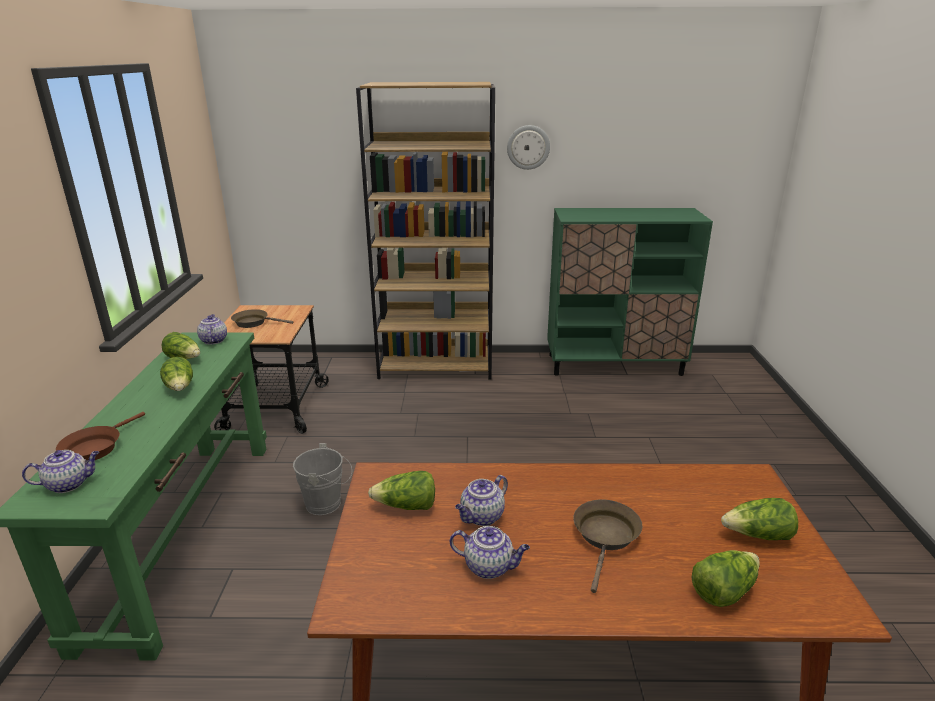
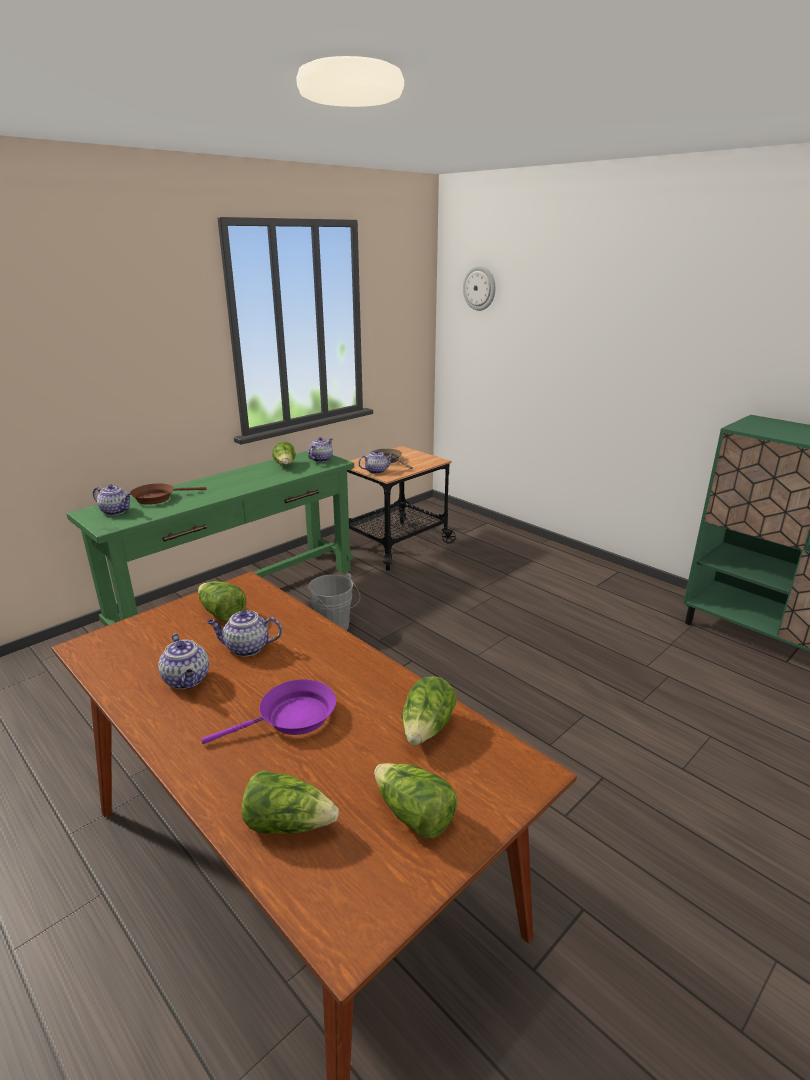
camera: 45 degrees right, 0 degrees up
lettuce [160,357,193,391] -> lettuce moved to [402,676,457,745]
brown bookcase [356,82,495,379] -> none
wall clock [507,125,550,170] -> wall clock moved to [463,266,495,311]
brown frying pan [573,499,642,593] -> purple frying pan [201,679,336,744]
none -> teapot [358,450,394,474]

